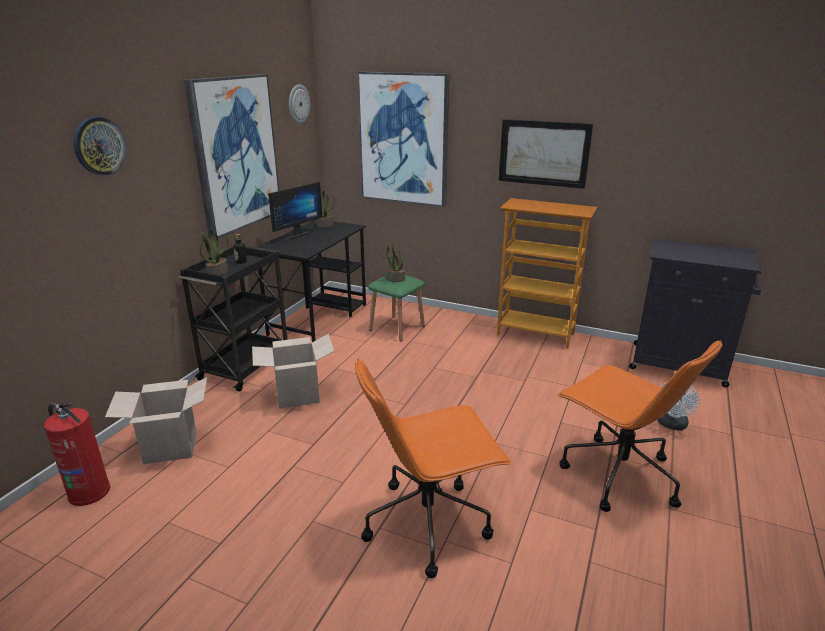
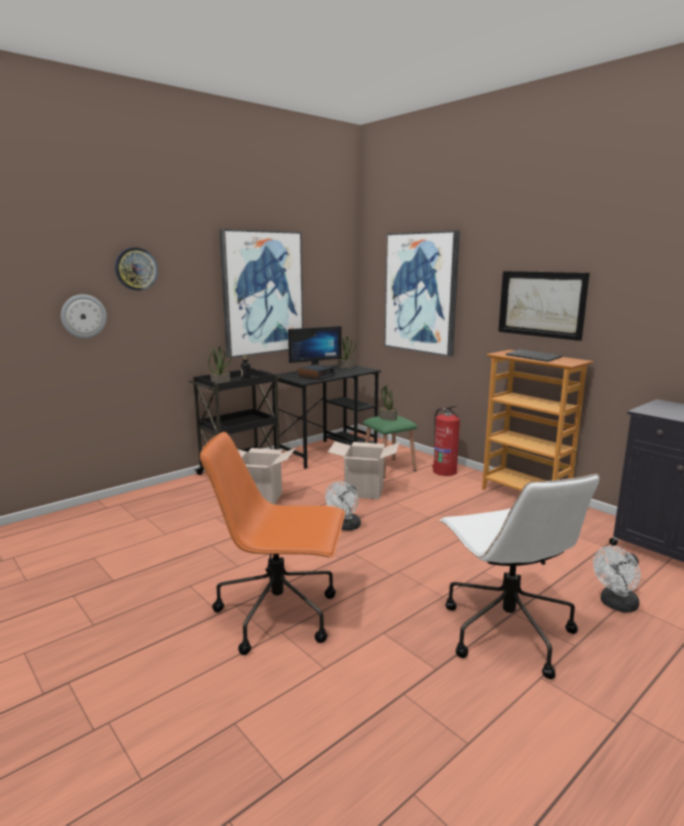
camera: 25 degrees right, 10 degrees down
fire extinguisher [44,403,110,506] -> fire extinguisher moved to [432,406,460,476]
cardboard box [105,377,207,464] -> cardboard box moved to [328,441,400,499]
wall clock [289,84,310,124] -> wall clock moved to [61,294,107,338]
orange office chair [557,340,723,512] -> white office chair [440,473,599,679]
none -> alarm clock [298,364,335,380]
none -> white fan [325,481,361,531]
none -> keyboard [506,349,562,362]

